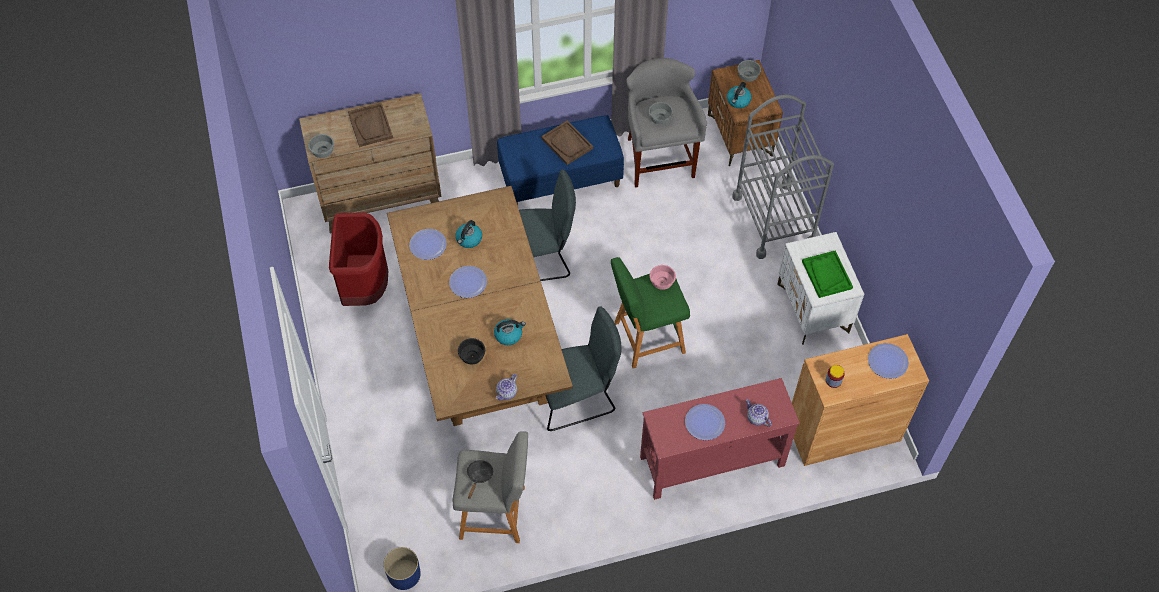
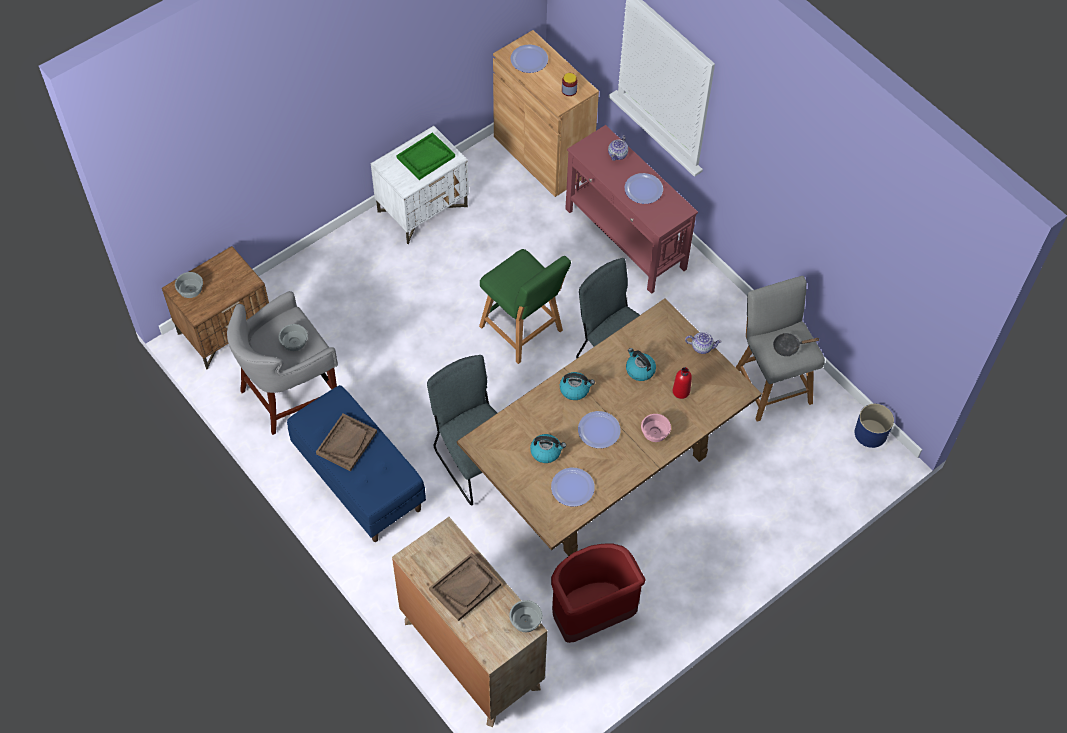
camera: 115 degrees left, 0 degrees up
black bowl [458,338,485,364] -> red bottle [673,367,692,399]
pink bowl [650,265,676,290] -> pink bowl moved to [641,414,671,442]
kettle [727,82,752,108] -> kettle moved to [560,372,595,400]
grey cart [733,95,834,259] -> none

